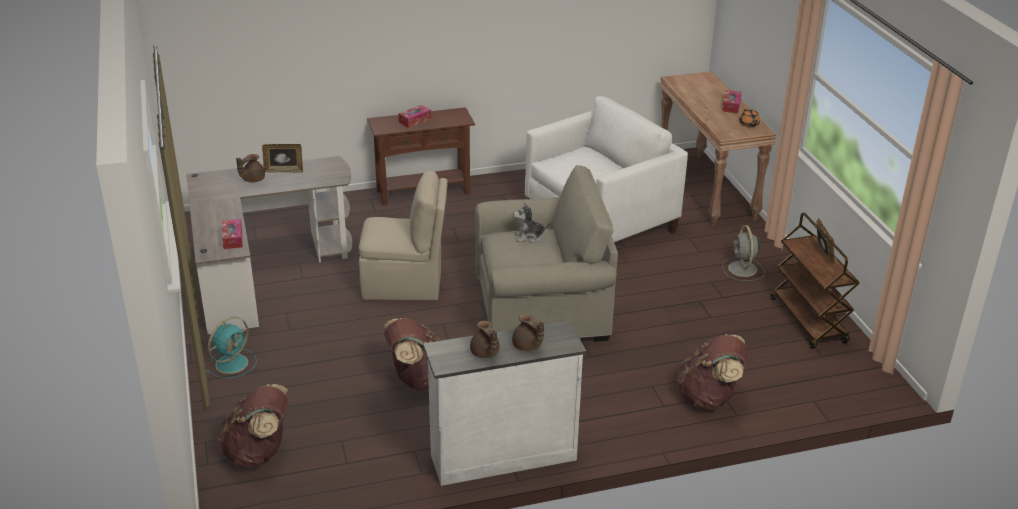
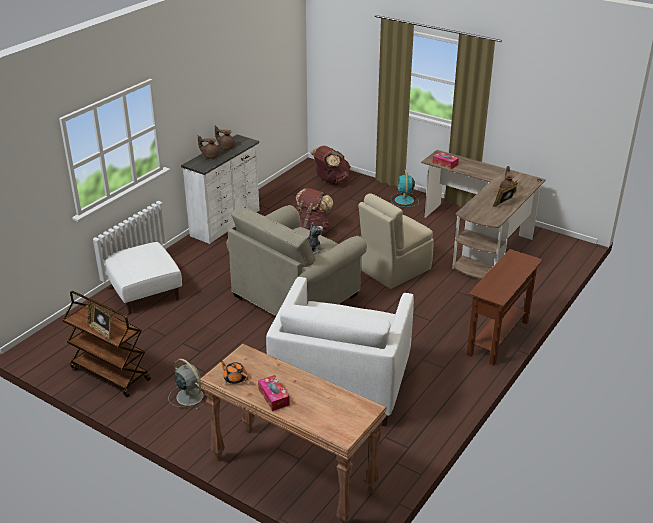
camera: 140 degrees right, 0 degrees up
tissue box [398,105,431,128] -> none
brown backpack [678,334,747,409] -> white ottoman [104,242,182,314]

